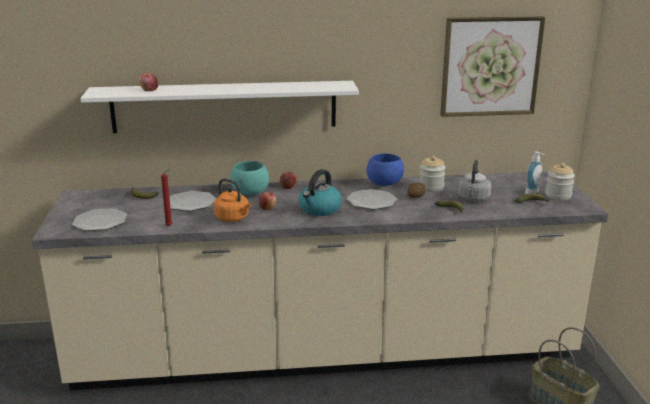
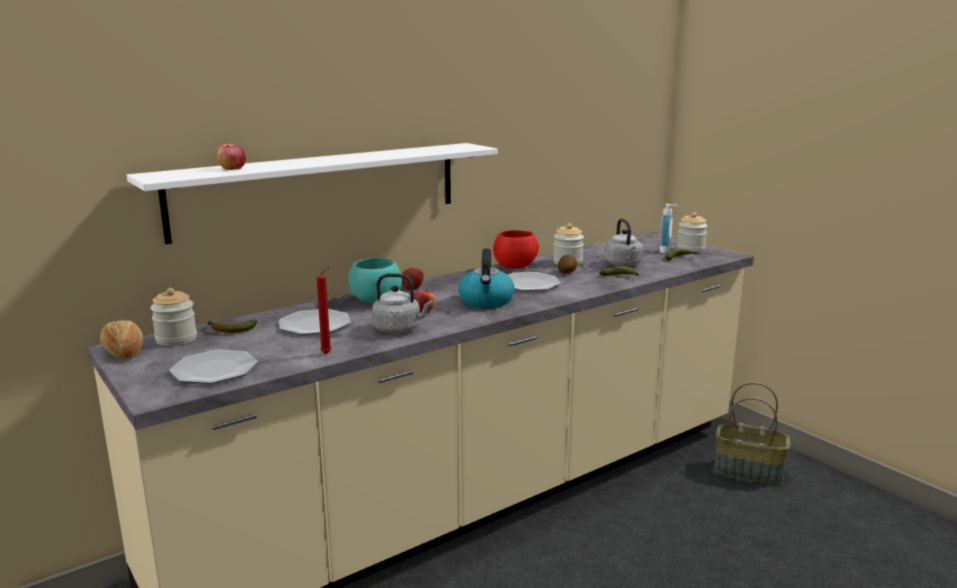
camera: 30 degrees left, 5 degrees down
orange kettle [214,178,251,222] -> grey kettle [372,273,433,333]
blue bowl [366,153,404,186] -> red bowl [493,230,539,269]
picture [440,16,545,117] -> none
none -> bread [100,320,143,359]
none -> jar [151,288,197,346]

